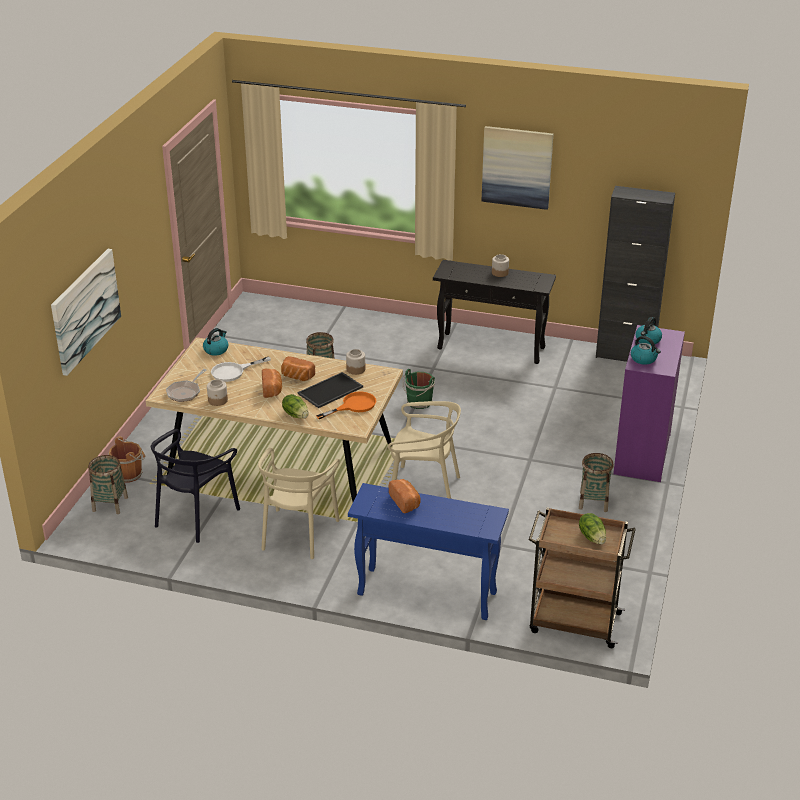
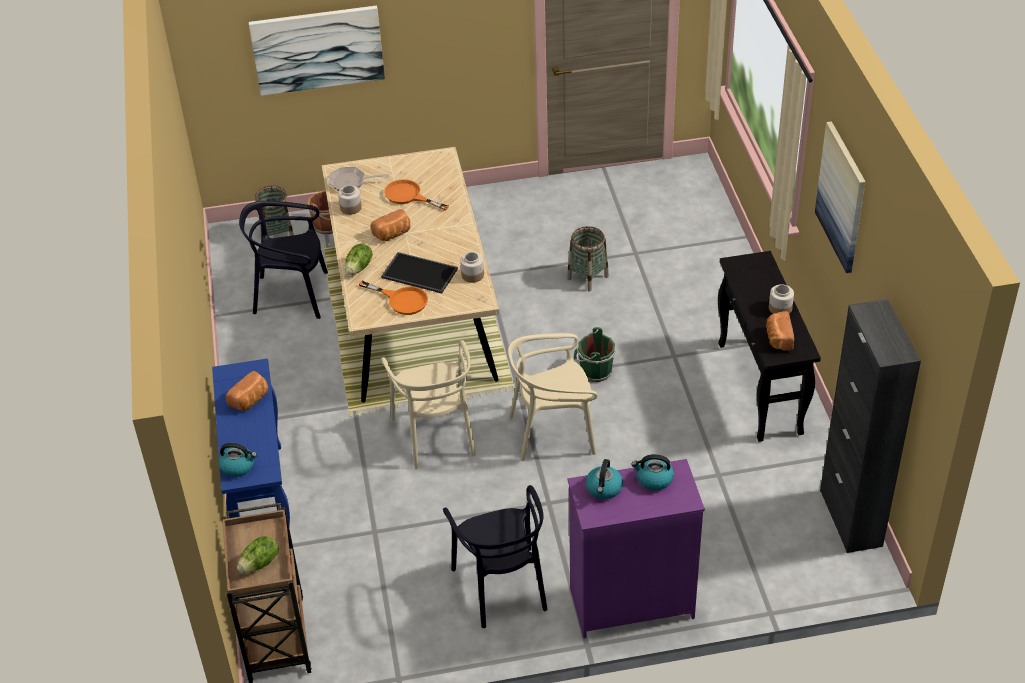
camera: 65 degrees right, 10 degrees up
kettle [203,328,228,356] -> kettle moved to [219,443,257,477]
white frying pan [211,356,271,382] -> orange frying pan [384,179,449,210]
beige chair [258,448,340,559] -> beige chair moved to [508,333,598,461]
bread [281,356,315,381] -> bread moved to [766,311,794,351]
basket [579,453,614,512] -> black chair [443,485,547,628]

